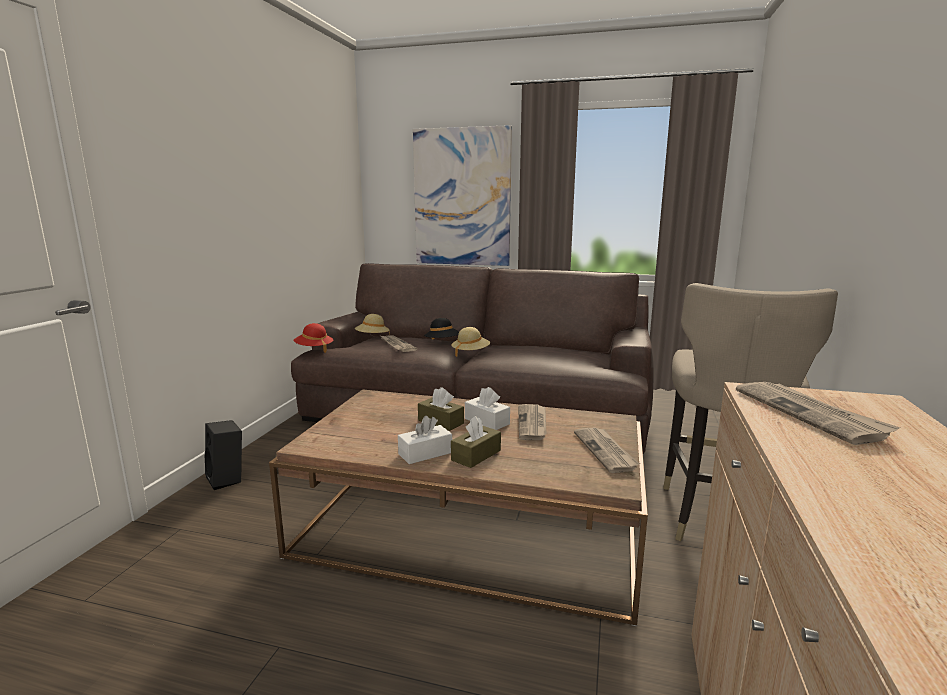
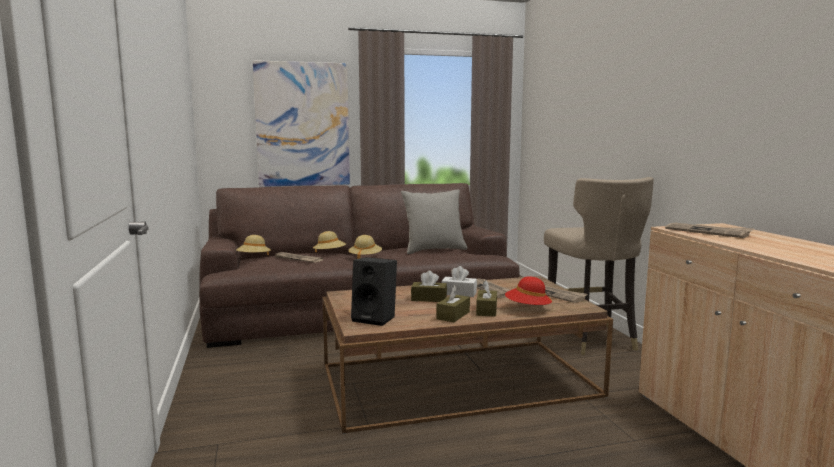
camera: 30 degrees left, 5 degrees down
black speaker [205,420,242,490] -> black speaker moved to [351,257,397,326]
red hat [294,323,333,353] -> red hat moved to [505,276,552,305]
white tissue box [398,416,452,464] -> brown tissue box [436,285,470,322]
black hat [424,318,459,340] -> beige hat [313,231,346,253]
none -> grey pillow [401,190,467,254]

